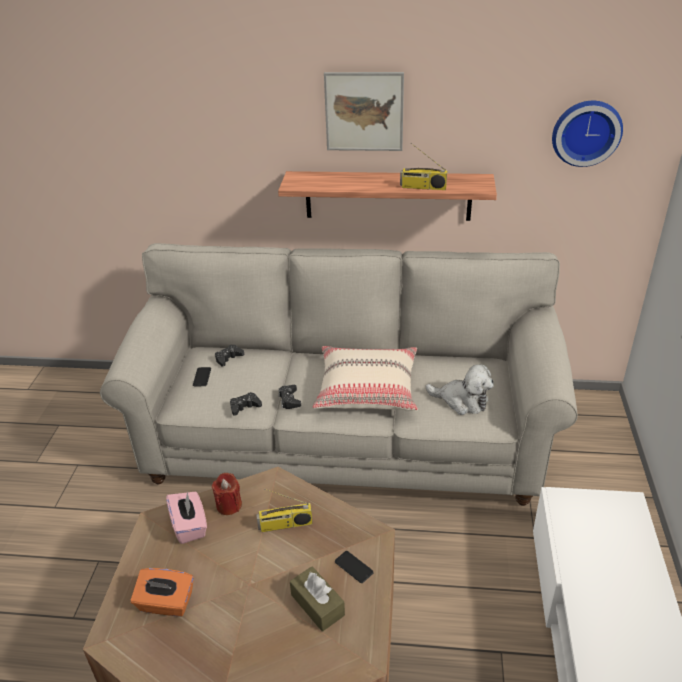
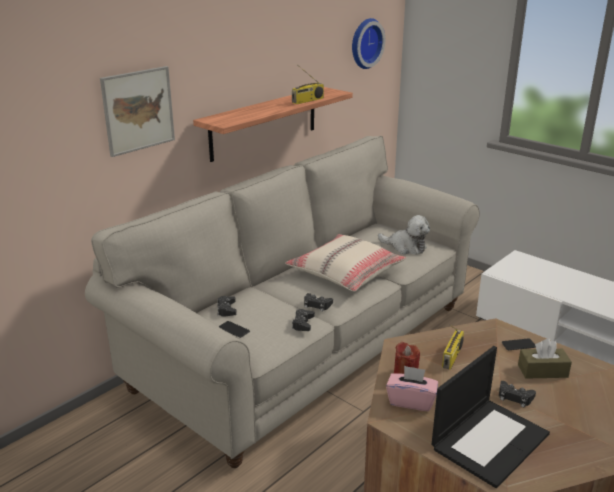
camera: 55 degrees left, 10 degrees down
orange tissue box [131,568,194,617] -> laptop [431,346,550,488]
picture [324,72,404,151] -> picture moved to [100,66,175,157]
plush toy [425,364,494,415] -> plush toy turned 60 degrees clockwise [378,215,430,255]
none -> black game controller [499,381,536,407]

